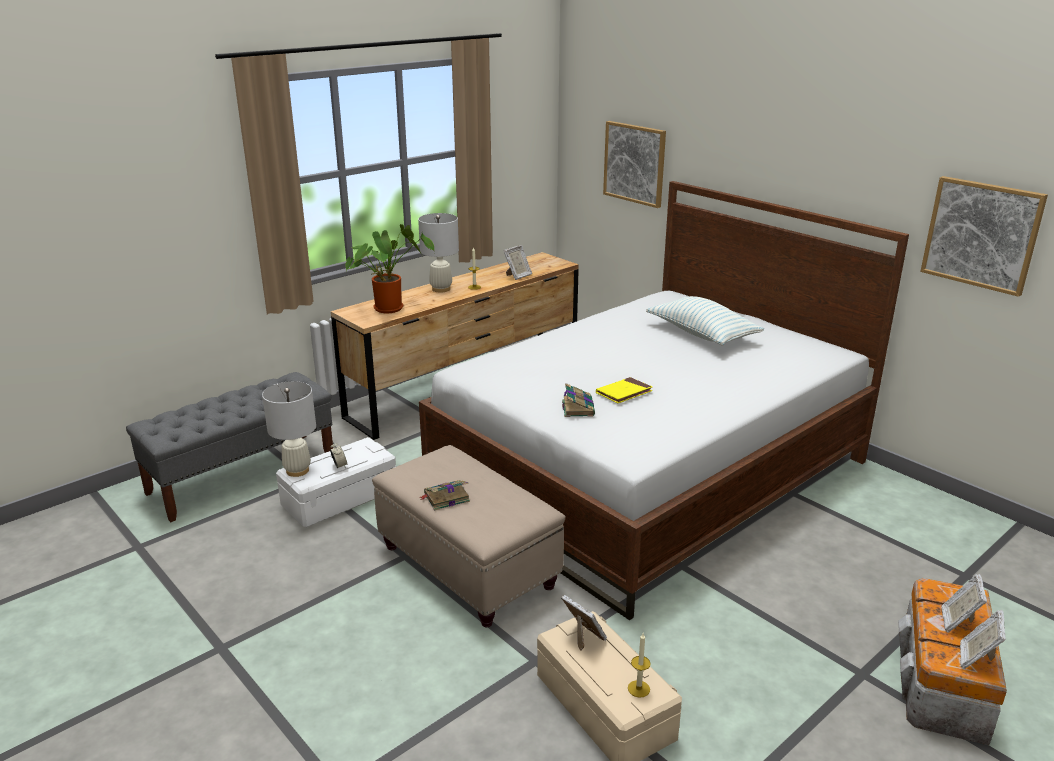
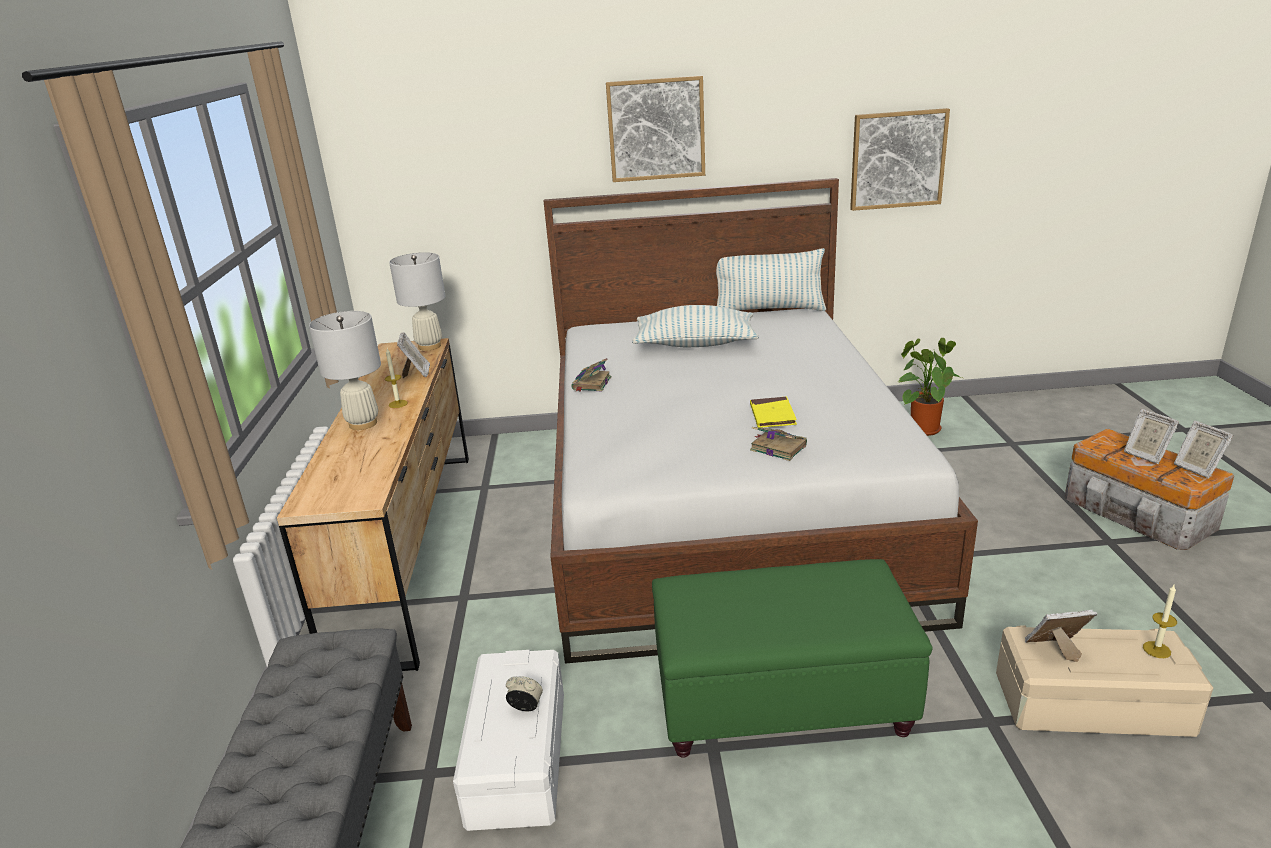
camera: 50 degrees left, 0 degrees up
white table lamp [262,381,316,477] -> white table lamp moved to [389,252,445,351]
potted plant [345,224,434,313] -> potted plant moved to [897,338,962,436]
beige ottoman [372,445,565,627] -> green ottoman [652,559,933,758]
book [419,480,470,511] -> book moved to [571,358,612,392]
picture [603,121,666,208] -> picture moved to [606,76,705,182]
none -> pillow [716,248,826,311]

